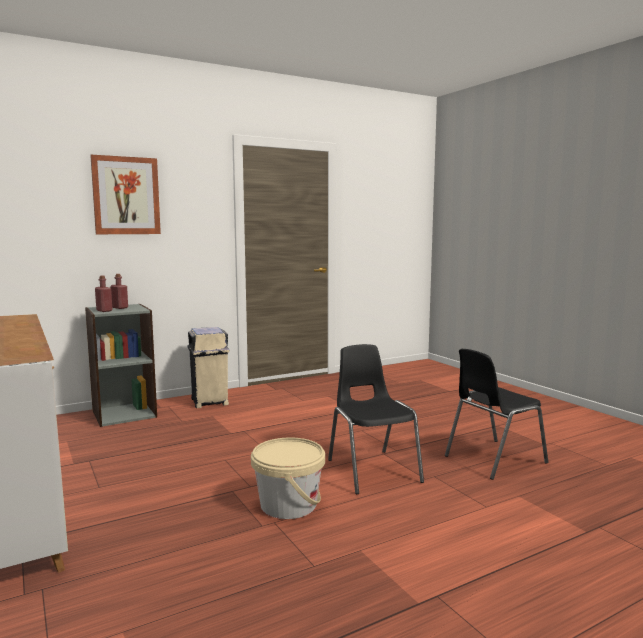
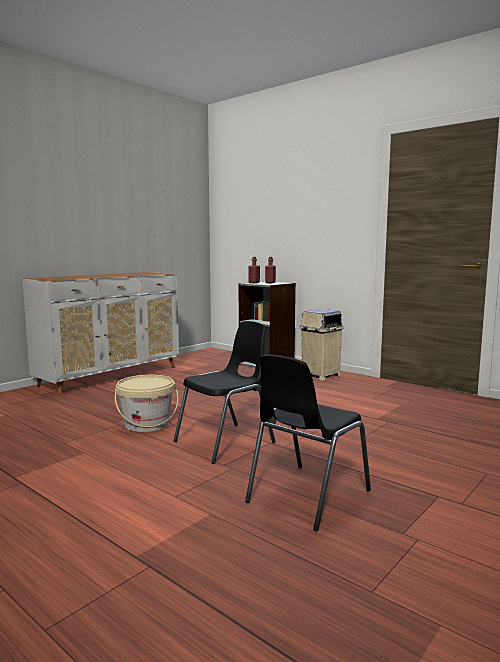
camera: 70 degrees right, 0 degrees up
picture [90,155,161,234] -> none
black chair [445,349,548,480] -> black chair turned 90 degrees counterclockwise [245,355,371,531]

